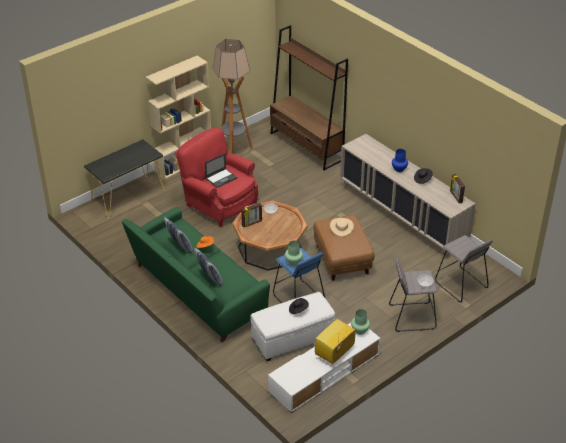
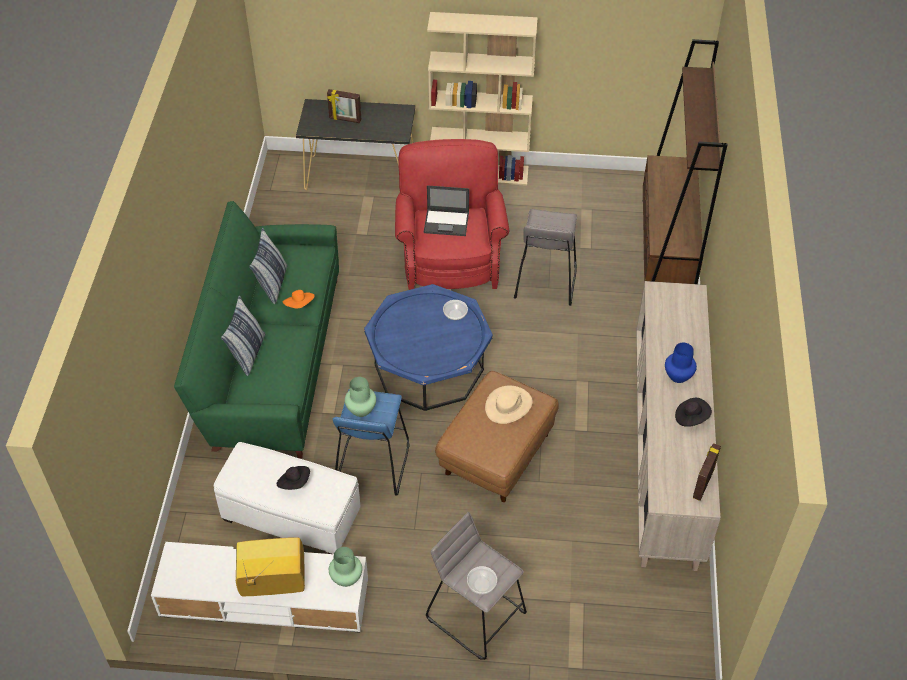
camera: 45 degrees right, 10 degrees up
floor lamp [212,39,253,154] -> none
brown coffee table [233,200,307,271] -> blue coffee table [364,284,493,411]
picture frame [241,203,262,227] -> picture frame moved to [327,89,361,123]
grey stool [435,235,493,302] -> grey stool moved to [514,209,577,306]

